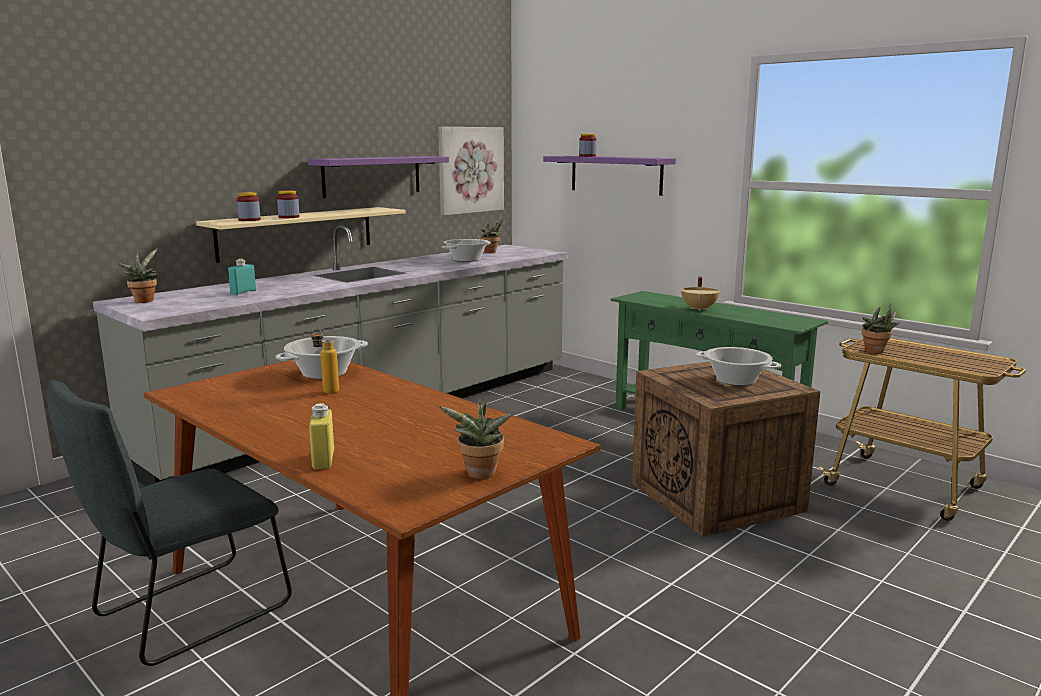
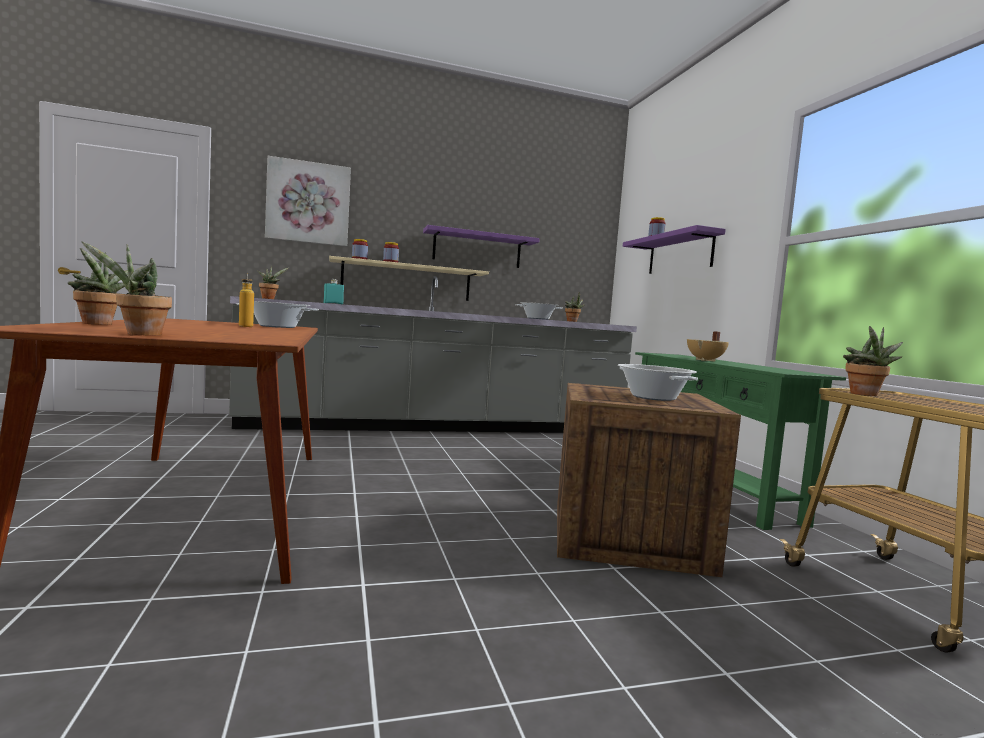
camera: 30 degrees right, 10 degrees down
grey chair [46,380,292,666] -> none
yellow bottle [309,403,334,469] -> potted plant [68,248,128,325]
picture [438,127,504,215] -> picture moved to [265,156,351,247]

